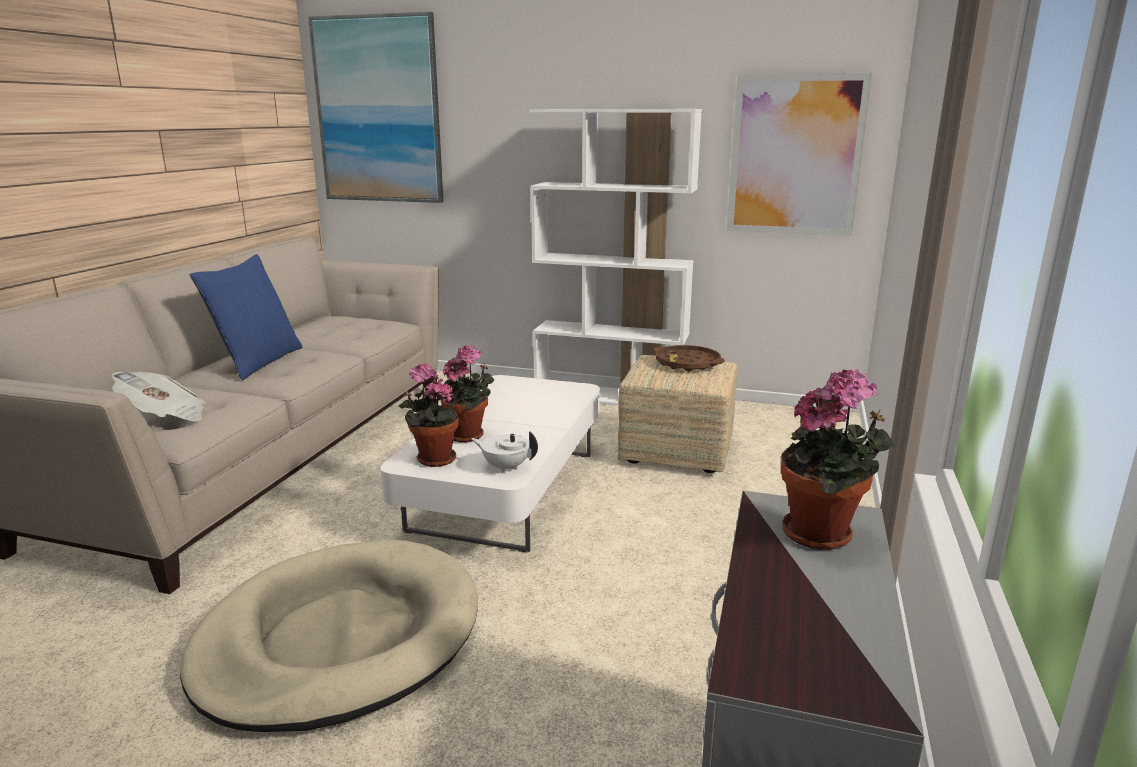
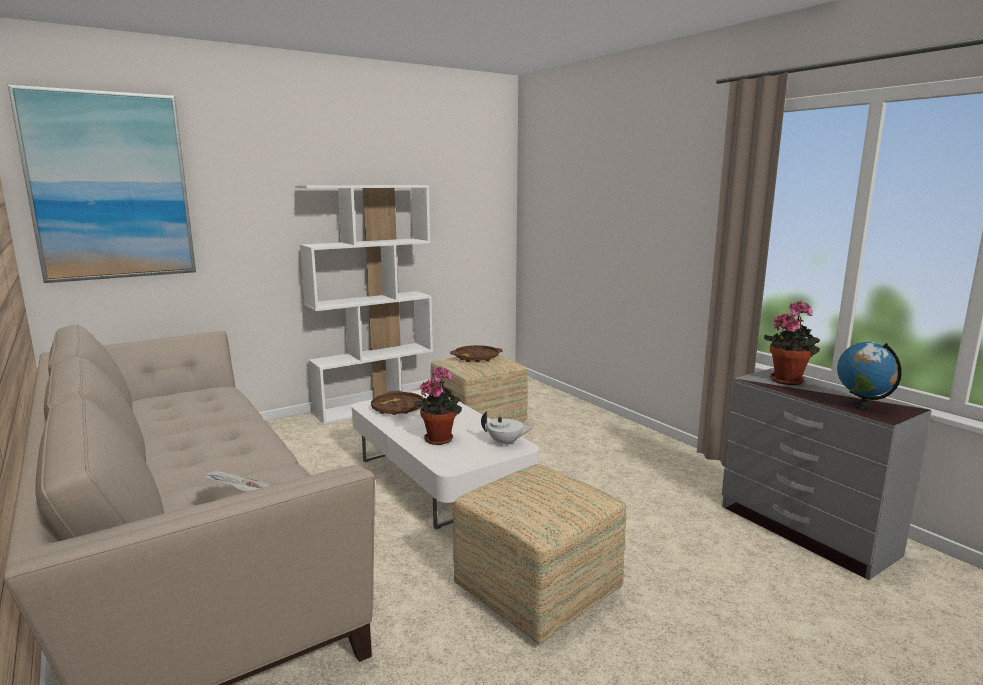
camera: 50 degrees left, 5 degrees down
beige dog bed [180,540,478,732] -> ottoman [453,464,626,644]
blue pillow [189,254,302,380] -> none
potted plant [398,363,459,467] -> none
white teapot [471,432,538,472] -> white teapot turned 135 degrees counterclockwise [481,411,533,447]
picture [727,73,872,236] -> none
none -> brown tray [371,391,424,415]
none -> globe [837,342,902,410]

